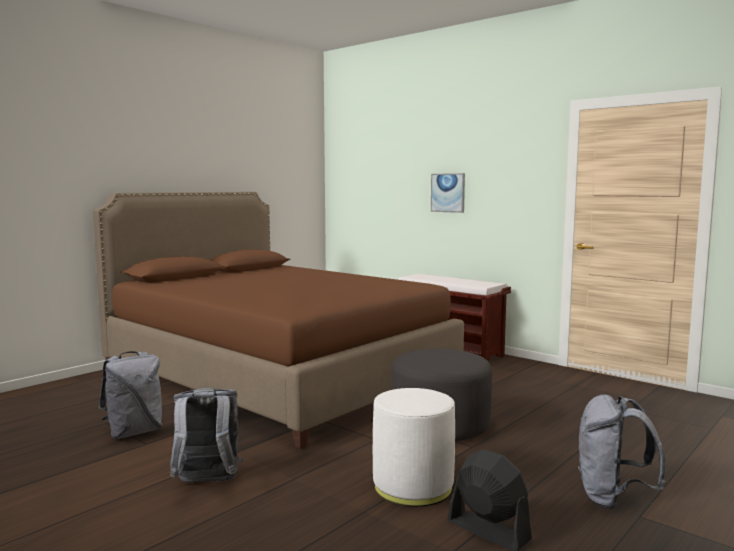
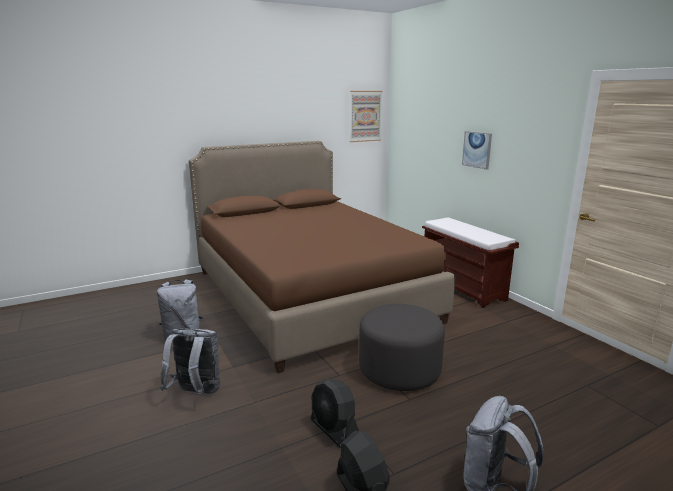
camera: 20 degrees right, 10 degrees up
white ottoman [373,388,455,507] -> black fan [311,379,359,448]
none -> picture [350,91,382,142]

